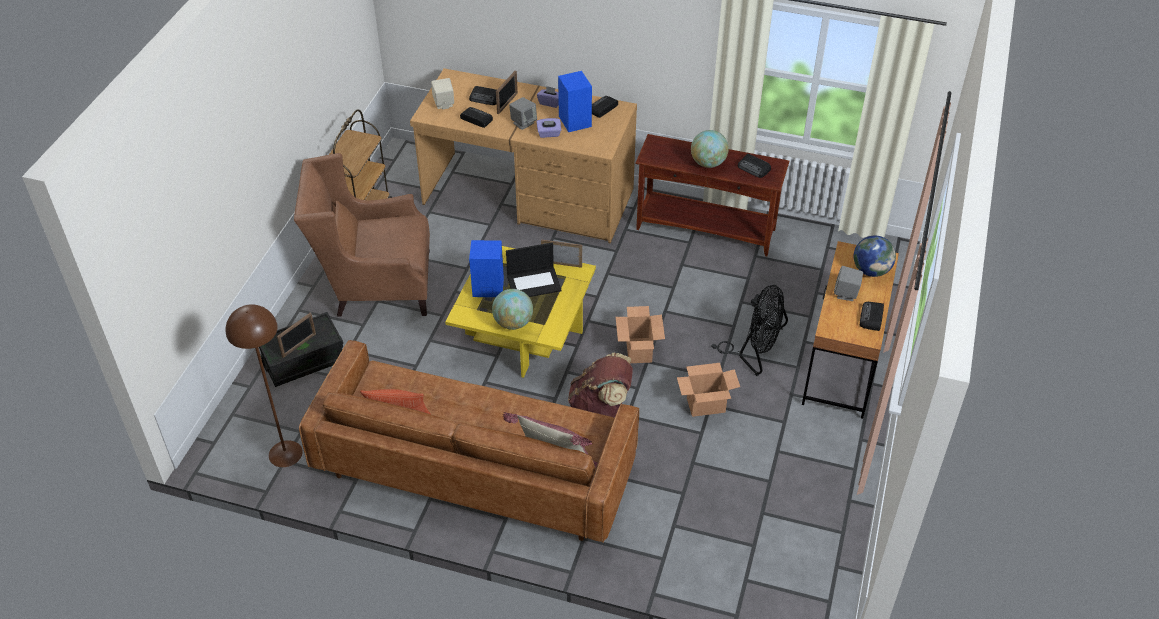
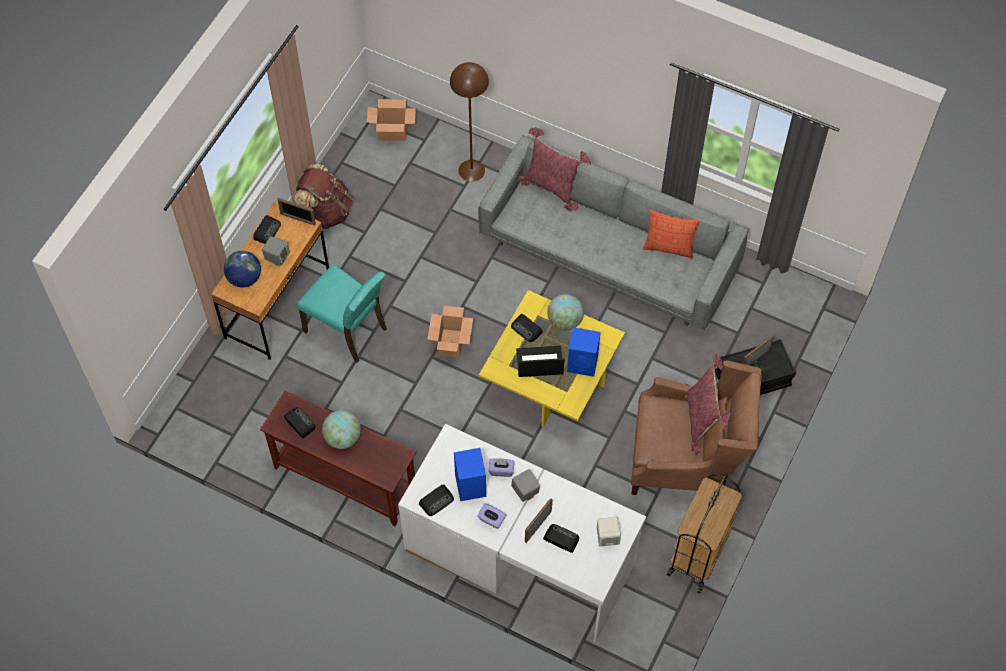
camera: 170 degrees left, 15 degrees up
brown floor lamp [226,304,303,467] -> brown floor lamp moved to [450,62,489,182]
brown sofa [299,340,639,543] -> grey sofa [478,135,749,330]
brown desk [410,68,637,243] -> white desk [398,424,646,642]
radio [460,107,493,128] -> radio moved to [511,314,542,342]
picture frame [541,239,582,268] -> picture frame moved to [277,198,316,225]
brown backpack [568,353,633,418] -> brown backpack moved to [294,164,353,229]
cardboard box [677,363,740,417] -> cardboard box moved to [367,99,416,141]
black fan [711,285,788,376] -> turquoise chair [297,264,387,363]
none -> red pillow [685,354,731,455]

